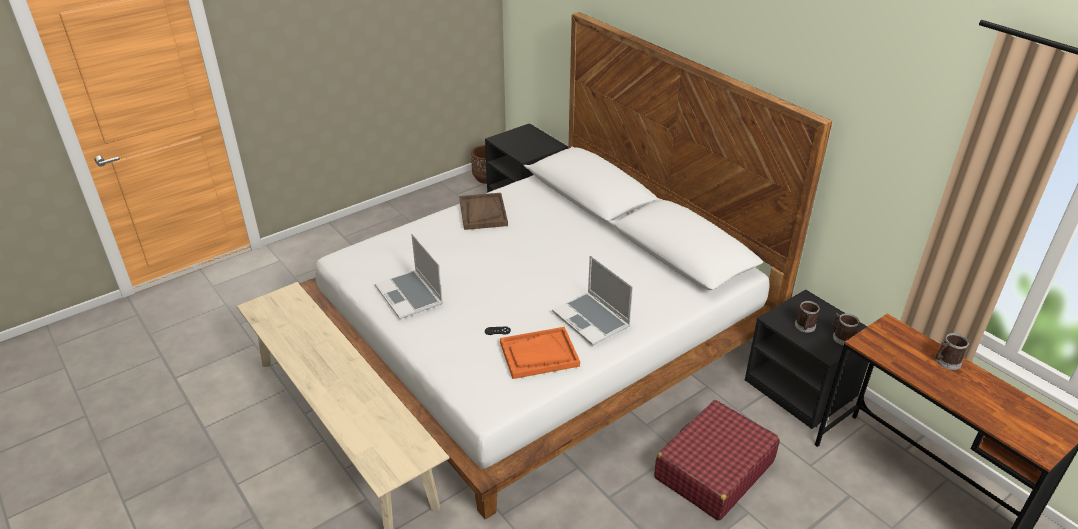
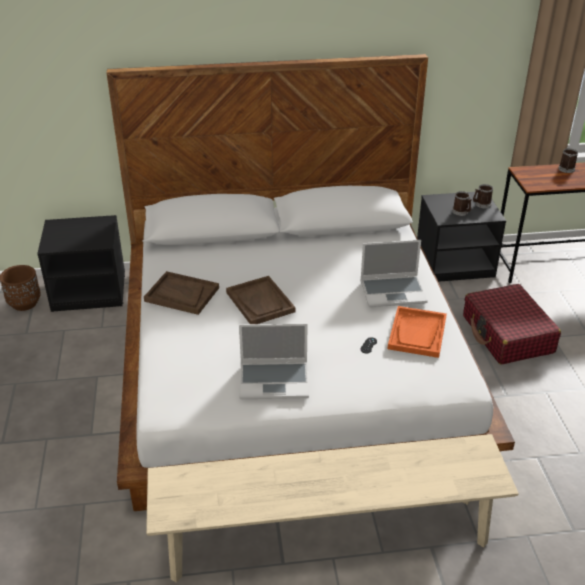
camera: 60 degrees left, 0 degrees up
none -> brown tray [226,276,295,324]

